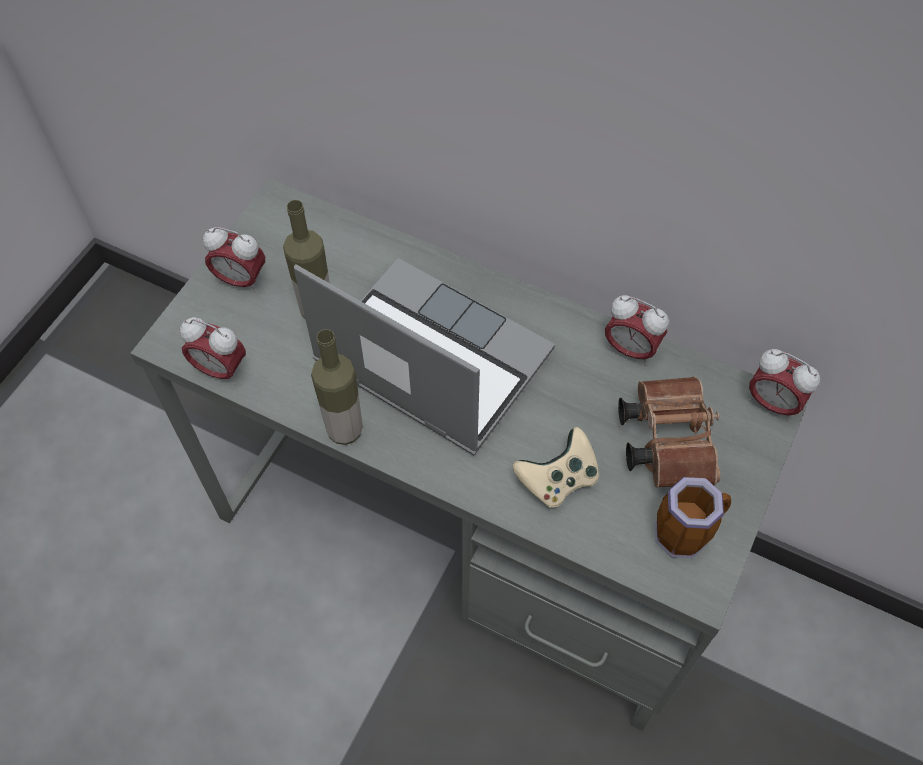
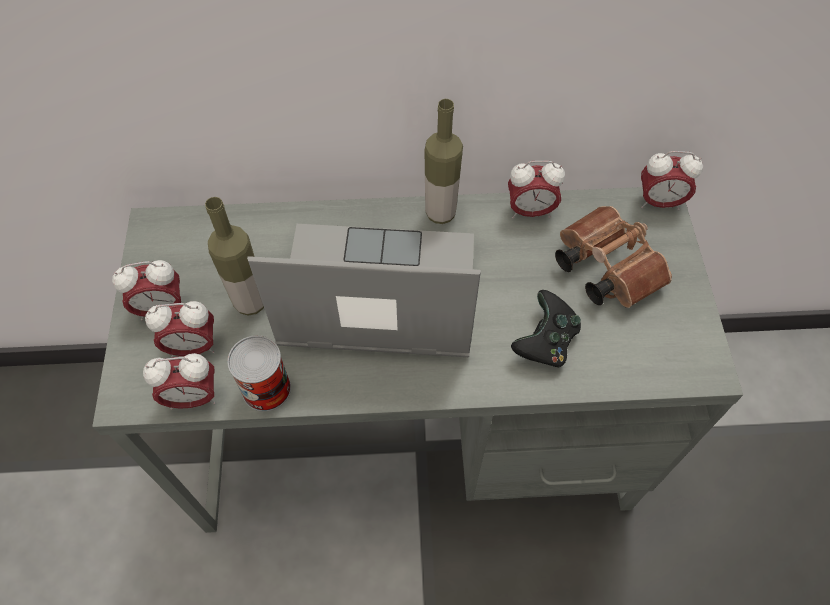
camera: 30 degrees left, 0 degrees up
bottle [311,329,363,445] -> bottle moved to [425,99,463,224]
beige game controller [512,427,599,508] -> black game controller [511,290,581,368]
mug [655,477,731,559] -> none
none -> alarm clock [145,301,215,358]
none -> can [227,335,291,412]

